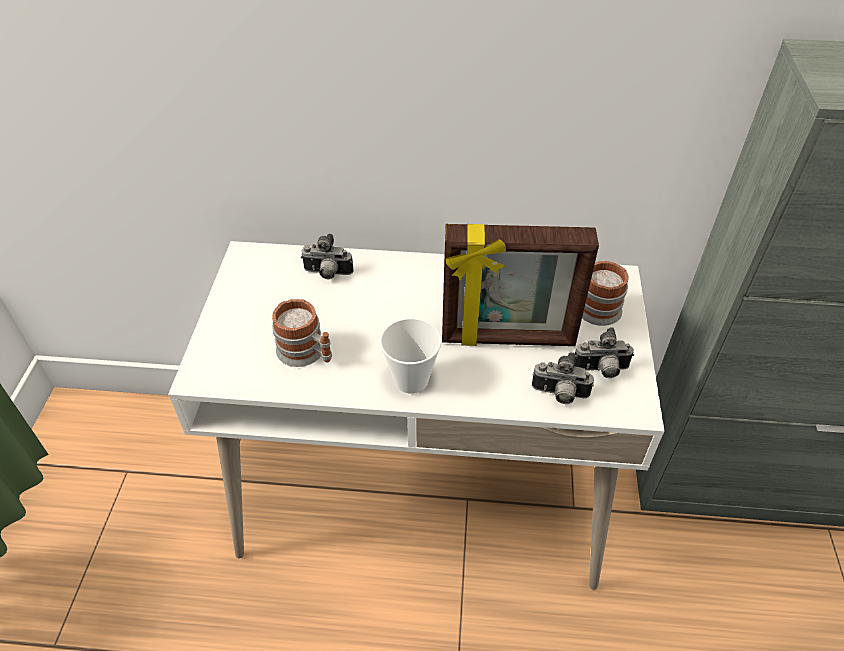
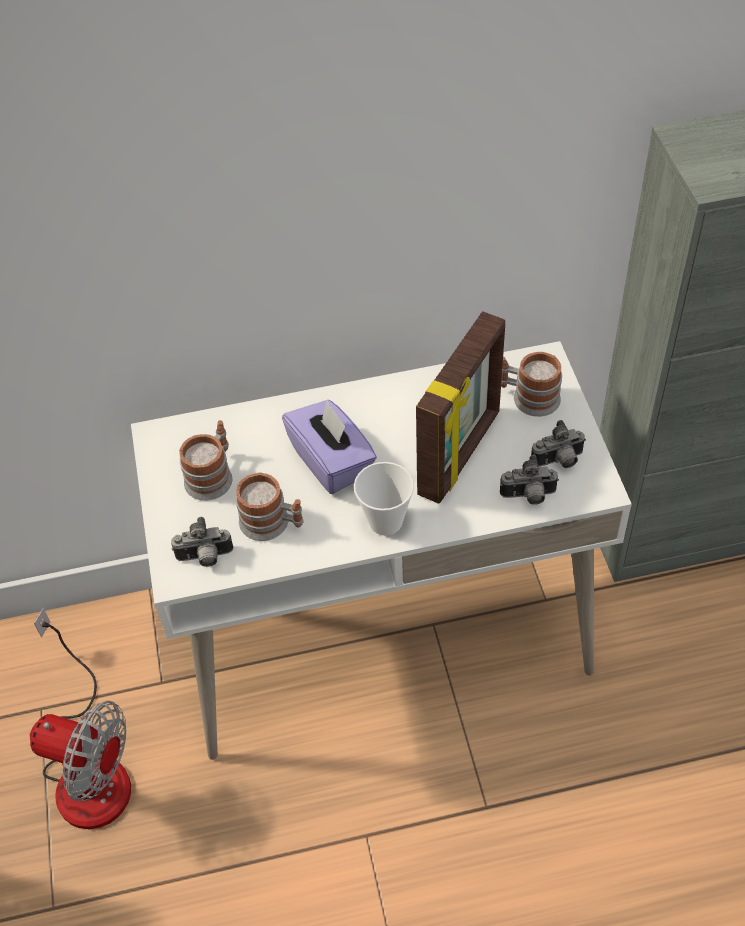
camera: 15 degrees left, 5 degrees up
camera [301,233,353,279] -> camera moved to [171,517,233,567]
picture frame [442,224,599,346] -> picture frame turned 45 degrees counterclockwise [416,311,505,504]
none -> fan [30,608,131,829]
none -> mug [179,420,232,501]
none -> purple tissue box [282,400,377,494]

